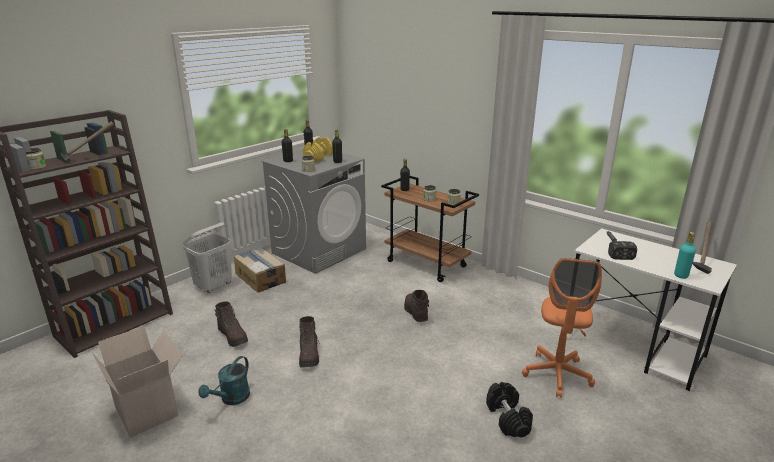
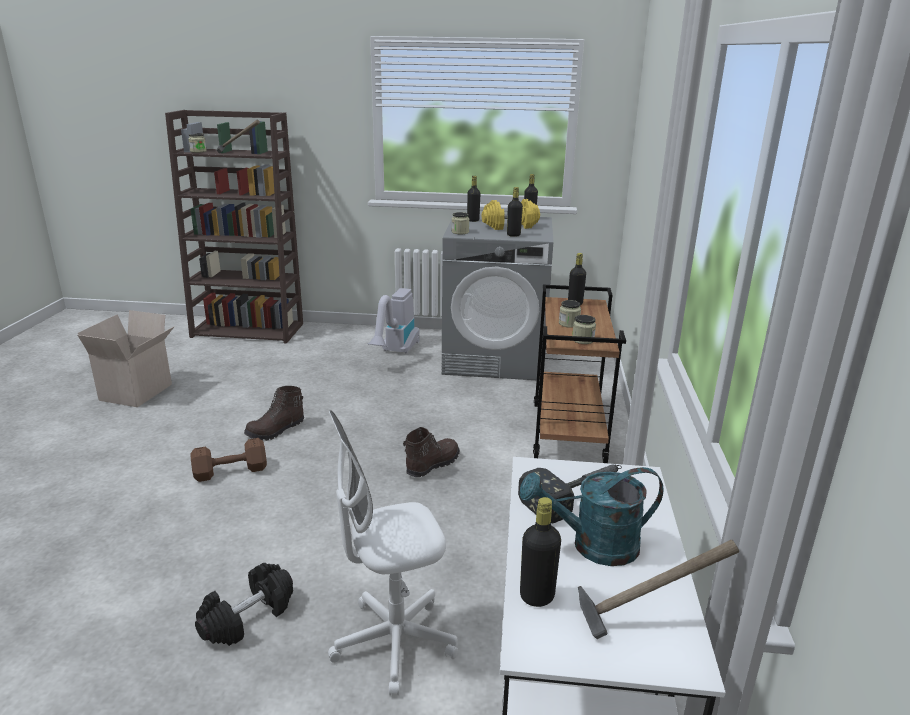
camera: 55 degrees right, 0 degrees up
white laundry basket [183,222,232,293] -> none
turquoise watering can [199,356,250,405] -> turquoise watering can moved to [520,467,664,566]
brown boot [214,302,248,347] -> none
cardboard box [234,247,286,293] -> vacuum cleaner [368,288,420,354]
orange office chair [522,258,602,398] -> white office chair [328,411,458,696]
turquoise bottle [674,232,696,279] -> black bottle [520,497,561,607]
none -> brown dumbbell [190,438,267,482]

